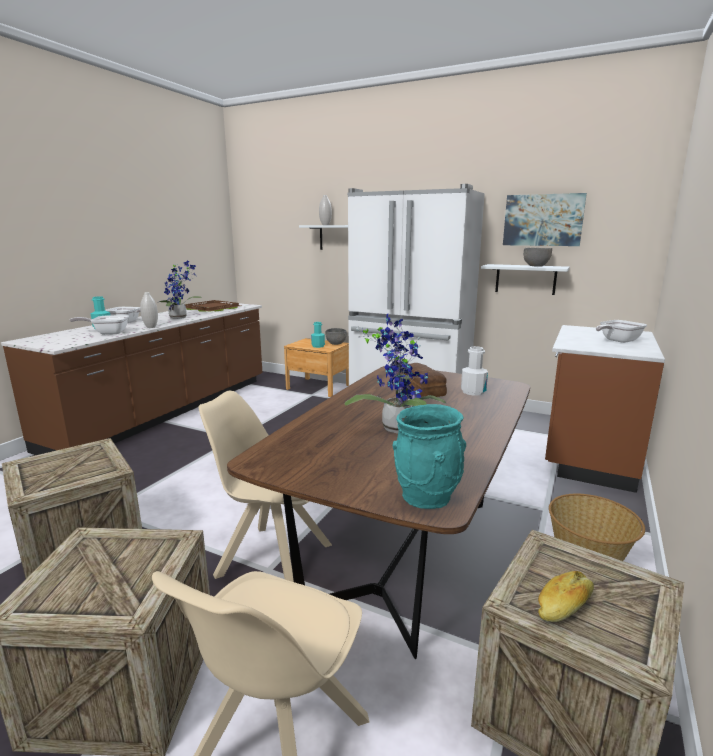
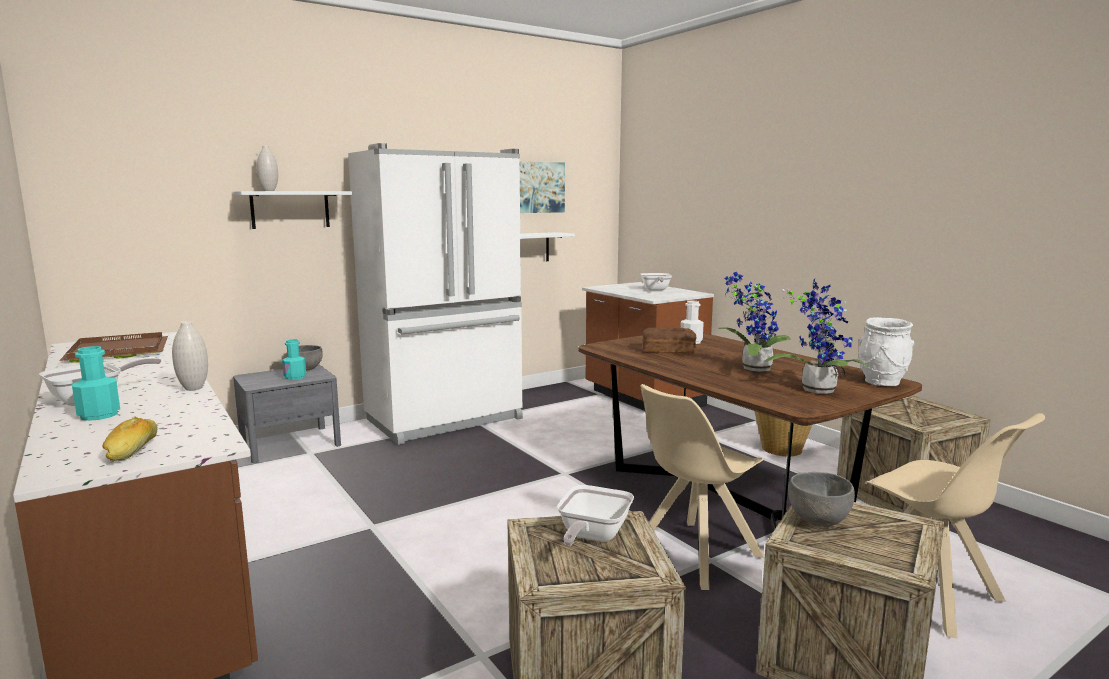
camera: 60 degrees left, 5 degrees down
frying pan [70,315,129,335] -> frying pan moved to [557,485,634,546]
potted plant [159,261,202,319] -> potted plant moved to [765,279,870,394]
brown nightstand [284,338,349,397] -> grey nightstand [233,364,341,463]
turquoise vase [392,404,466,509] -> white vase [858,317,914,386]
grey bowl [523,248,552,267] -> grey bowl moved to [788,472,855,527]
bread [538,571,594,622] -> bread moved to [102,417,157,461]

